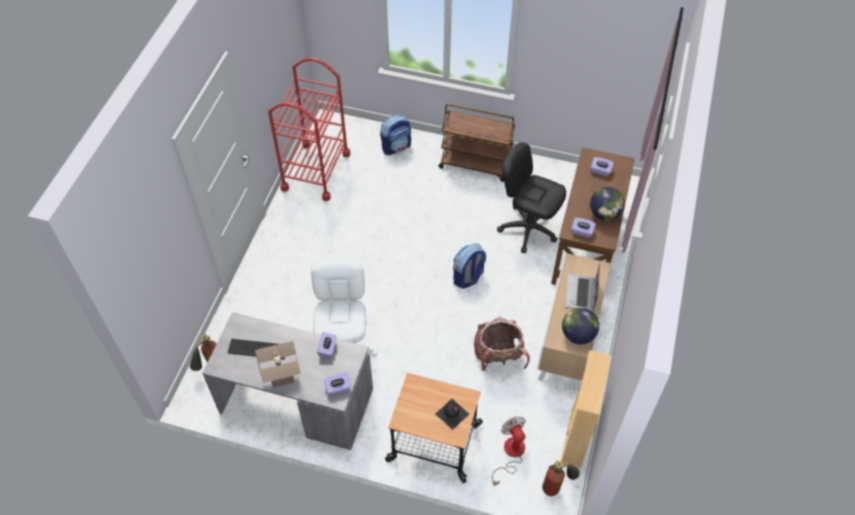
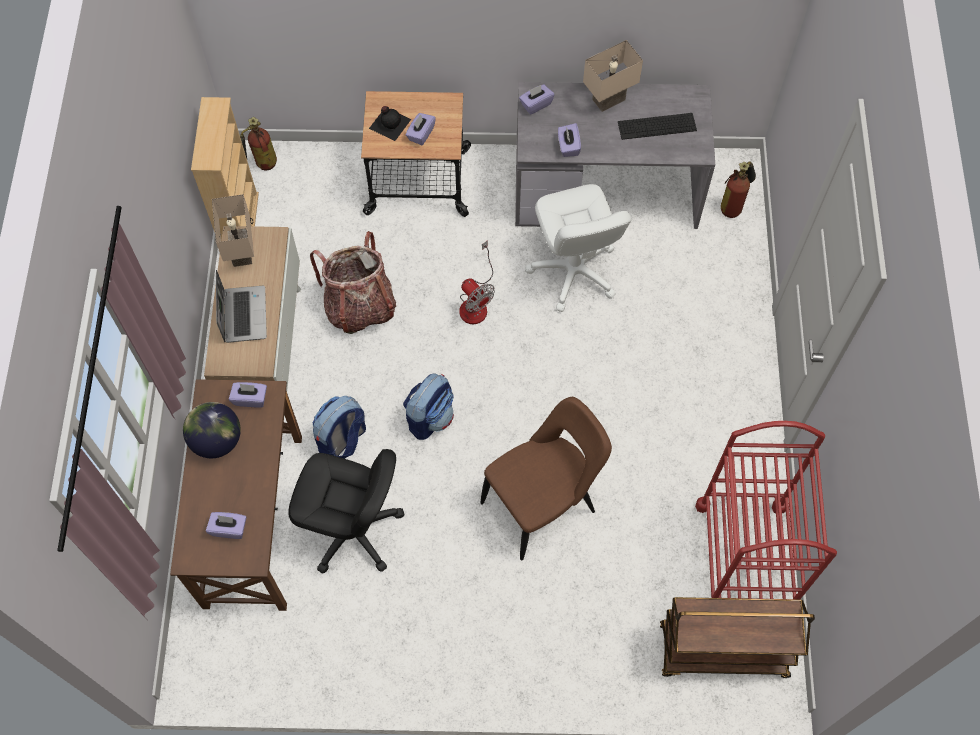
camera: 165 degrees right, 10 degrees up
backpack [380,114,411,155] -> backpack moved to [312,396,366,459]
brown cart [438,104,516,182] -> brown cart moved to [660,597,815,678]
fan [492,416,526,486] -> fan moved to [459,240,495,324]
globe [562,308,599,344] -> beige table lamp [212,194,254,267]
none -> purple tissue box [406,113,436,145]
none -> brown chair [480,397,612,561]

